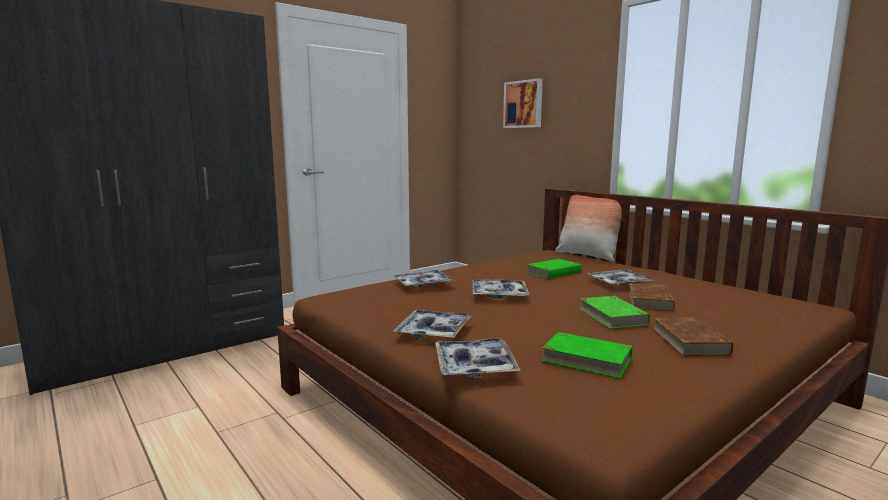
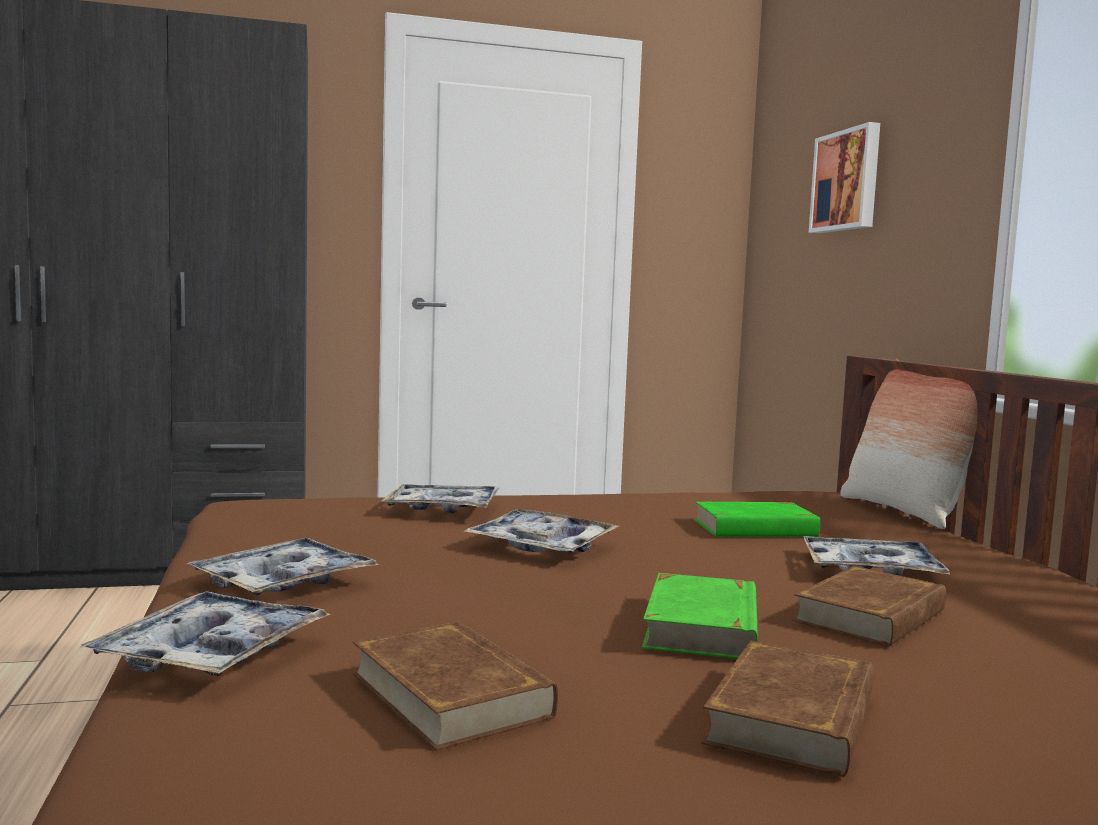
camera: 25 degrees right, 5 degrees down
green book [541,332,632,379] -> brown book [353,622,558,751]

